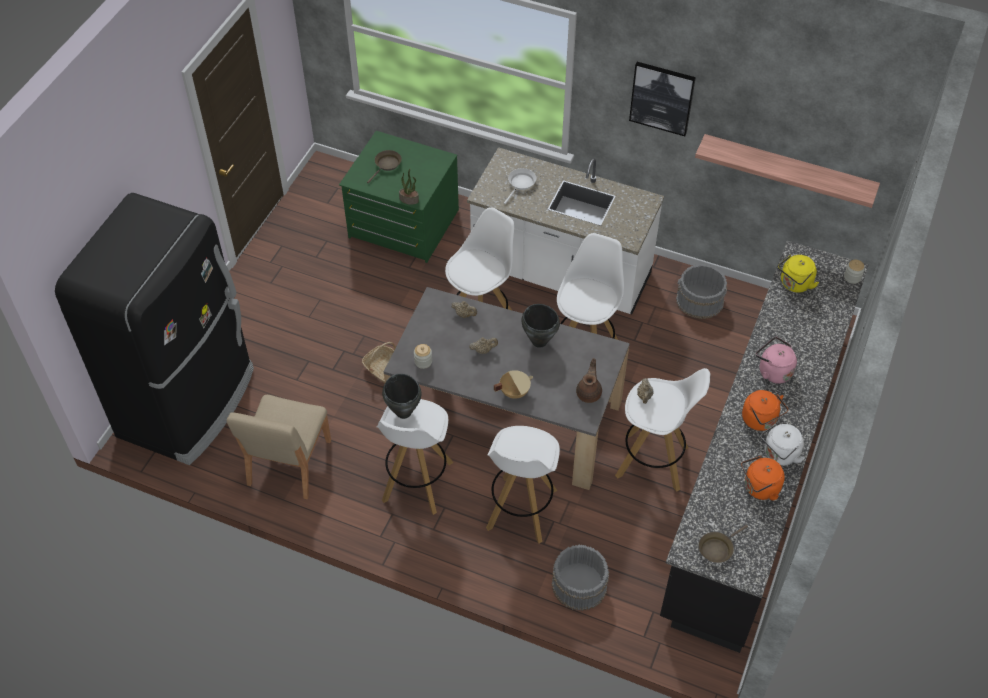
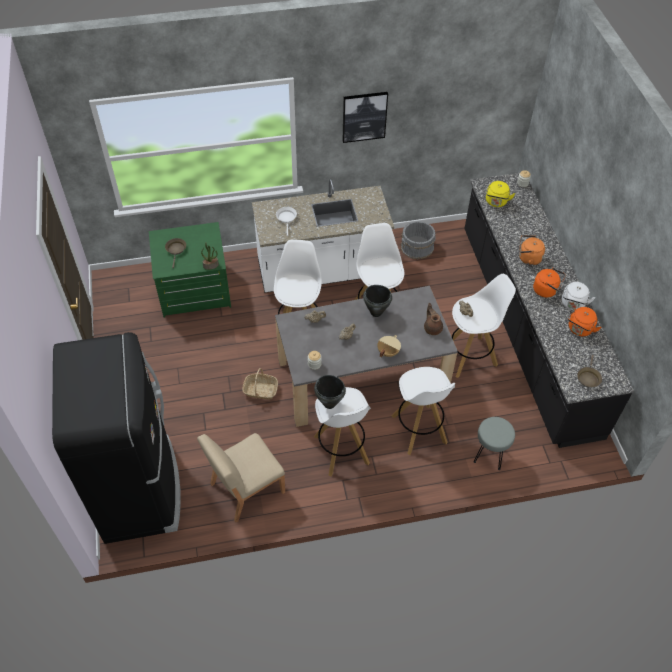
camera: 35 degrees left, 0 degrees up
beige chair [227,395,331,499] -> beige chair turned 75 degrees clockwise [197,433,285,523]
grey bucket [552,544,609,611] -> grey stool [474,417,515,470]
shelf [695,134,880,208] -> none
pink kettle [756,337,797,384] -> orange kettle [519,235,545,265]

